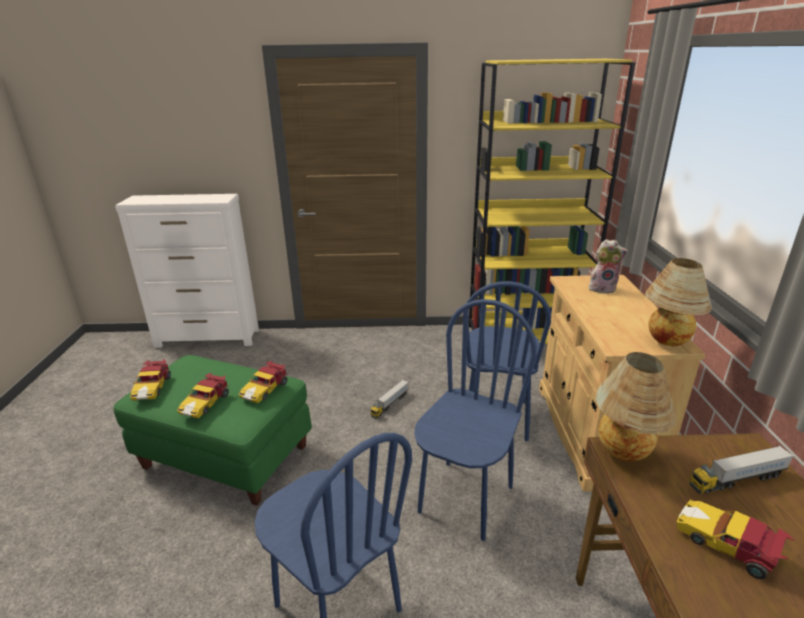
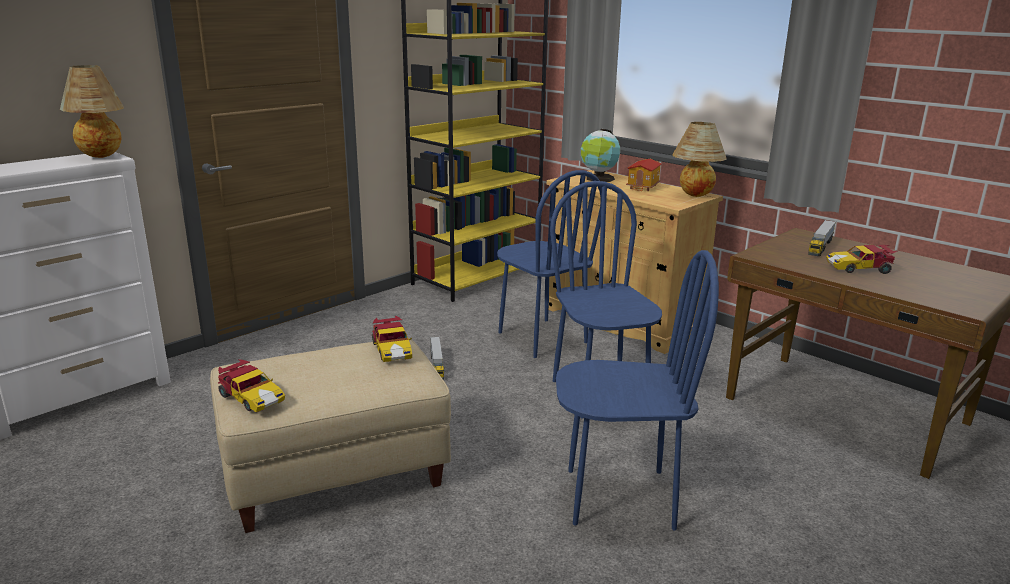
camera: 45 degrees left, 5 degrees down
green ottoman [114,355,312,506] -> beige ottoman [210,338,451,533]
toy car [177,372,229,418] -> none
plush toy [589,239,628,294] -> globe [581,129,620,182]
table lamp [595,352,676,462] -> table lamp moved to [60,65,124,158]
none -> toy house [626,159,661,192]

